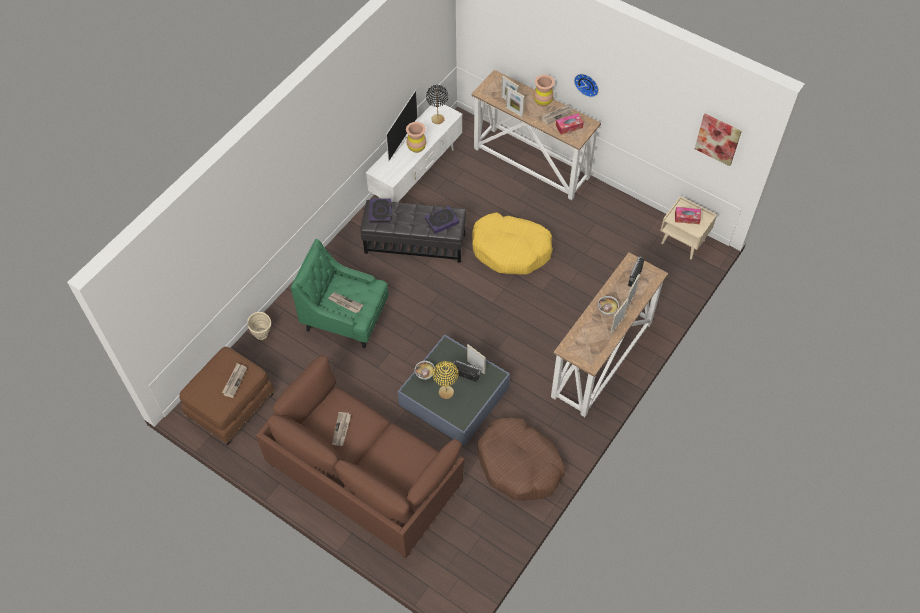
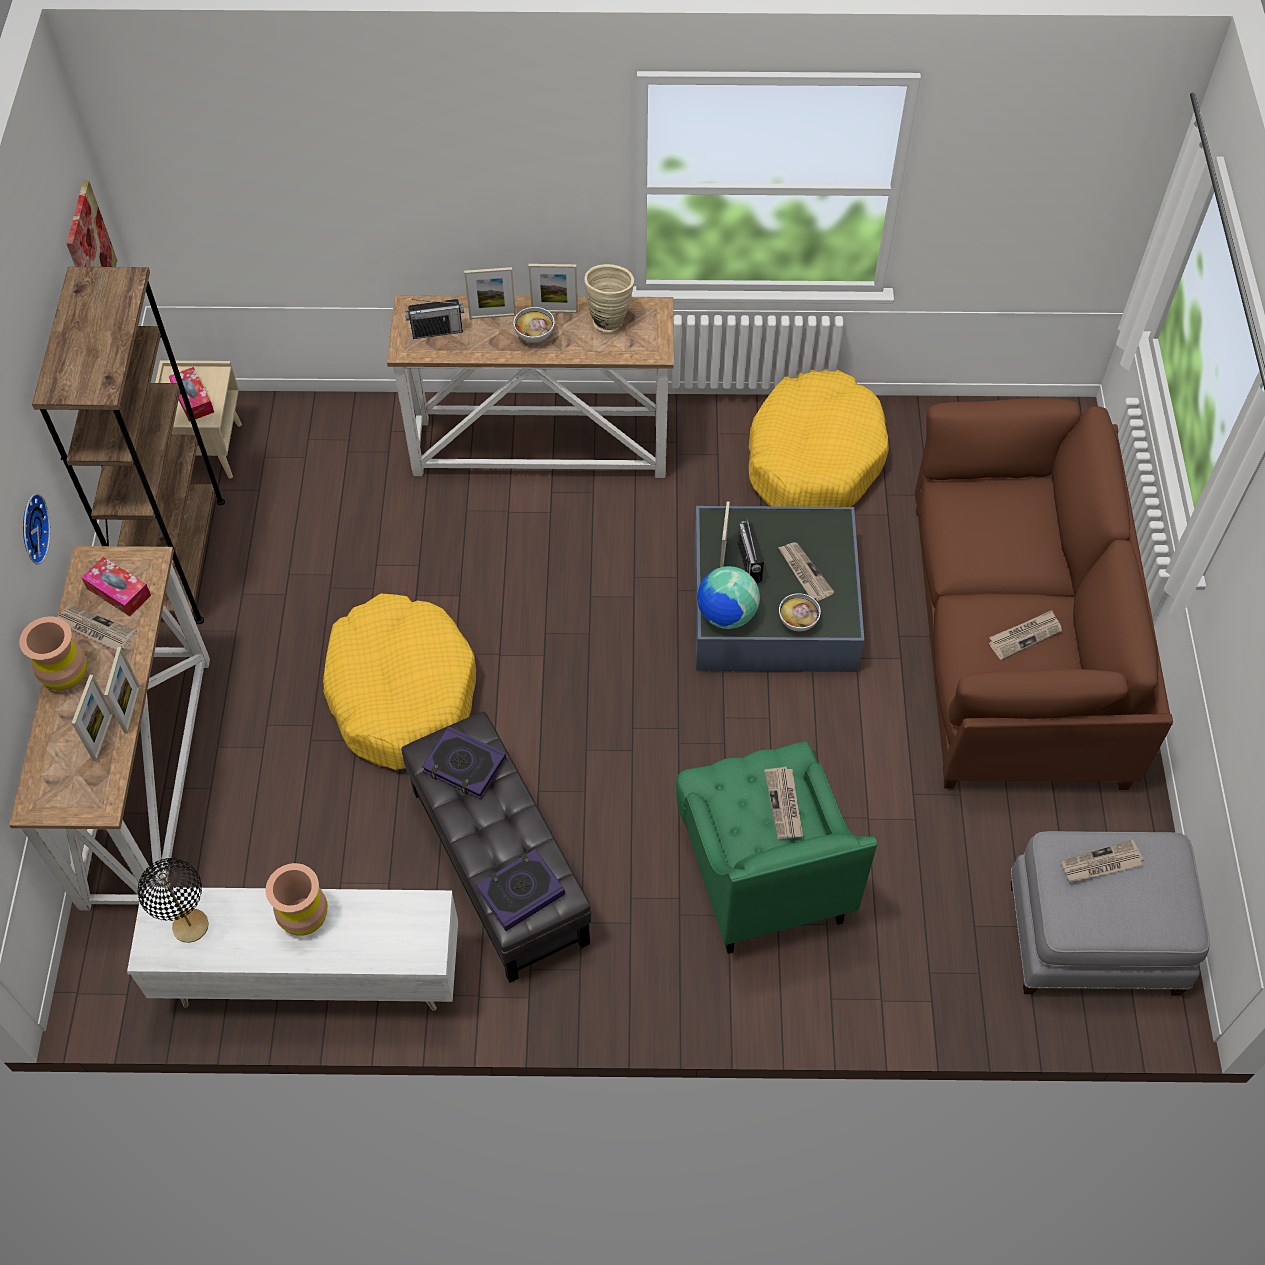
camera: 125 degrees left, 0 degrees up
brown ottoman [179,347,274,445] -> grey ottoman [1010,831,1210,996]
beige vase [247,312,271,340] -> beige vase moved to [584,264,634,332]
television [386,90,418,162] -> none
yellow table lamp [433,361,459,399] -> newspaper [778,542,834,601]
brown dog bed [478,417,566,501] -> yellow dog bed [748,369,889,507]
none -> brown bookcase [32,267,225,624]
none -> globe [697,566,760,629]

